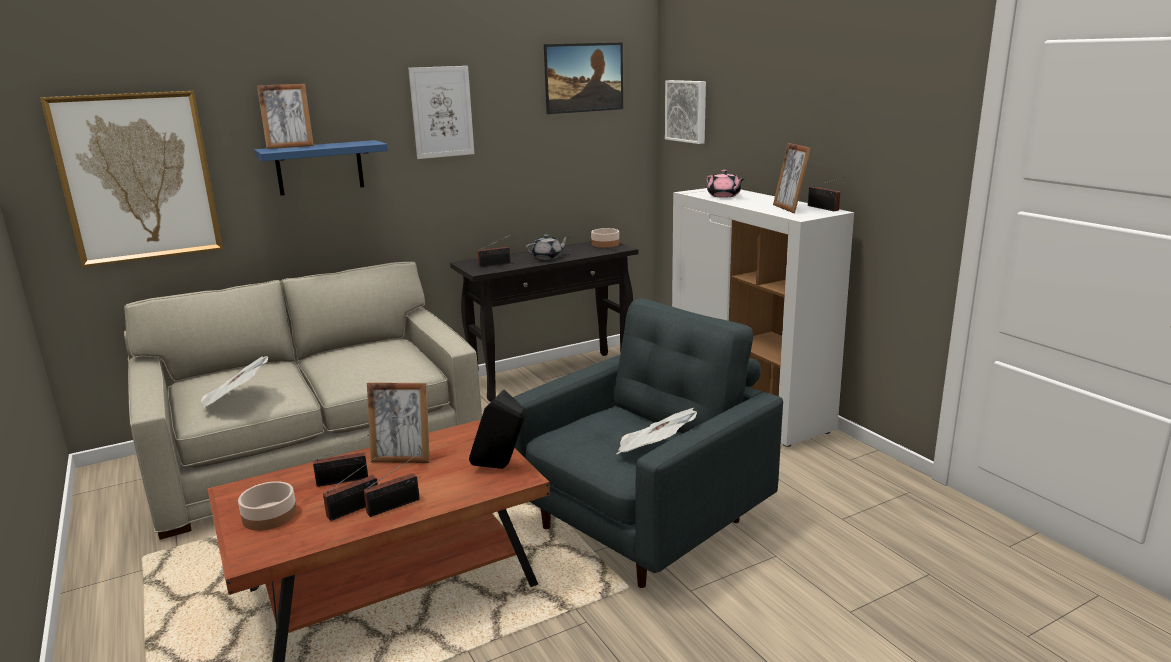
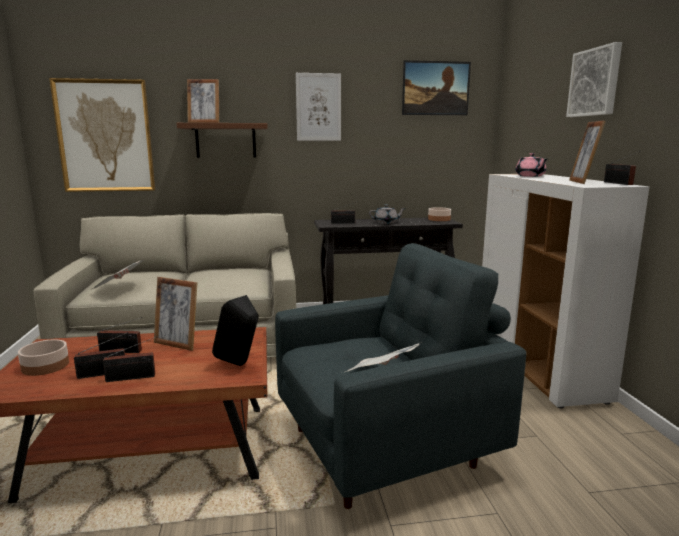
camera: 20 degrees right, 5 degrees down
blue shelf [254,140,388,196] -> brown shelf [176,123,268,158]
picture [665,80,706,144] -> picture moved to [566,42,622,117]

